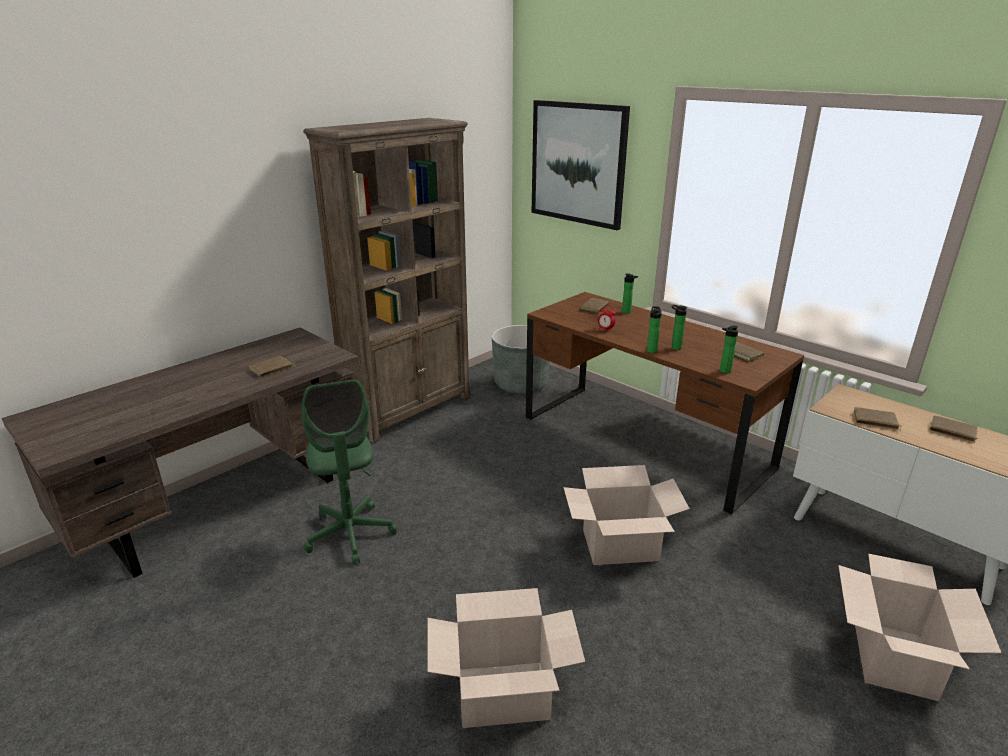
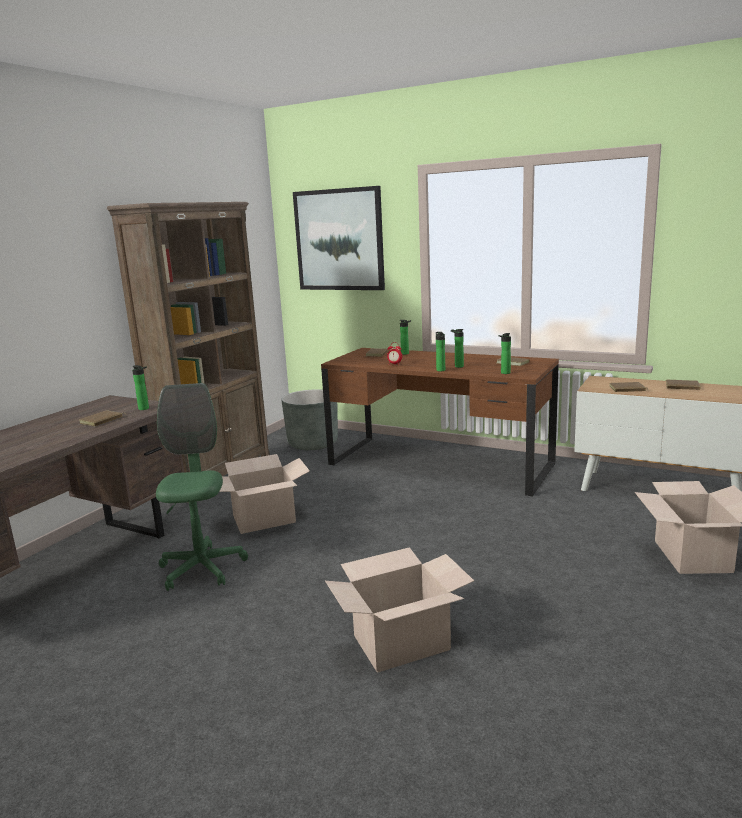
camera: 15 degrees left, 10 degrees down
green office chair [302,380,397,564] -> green office chair turned 150 degrees counterclockwise [156,383,248,591]
cardboard box [563,465,690,565] -> cardboard box moved to [219,454,310,534]
none -> bottle [132,365,149,410]

